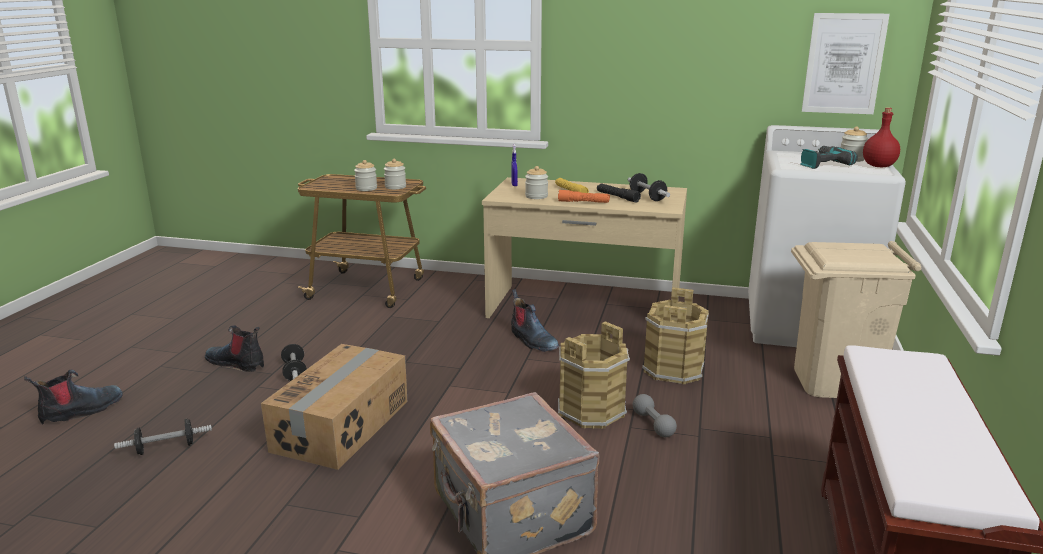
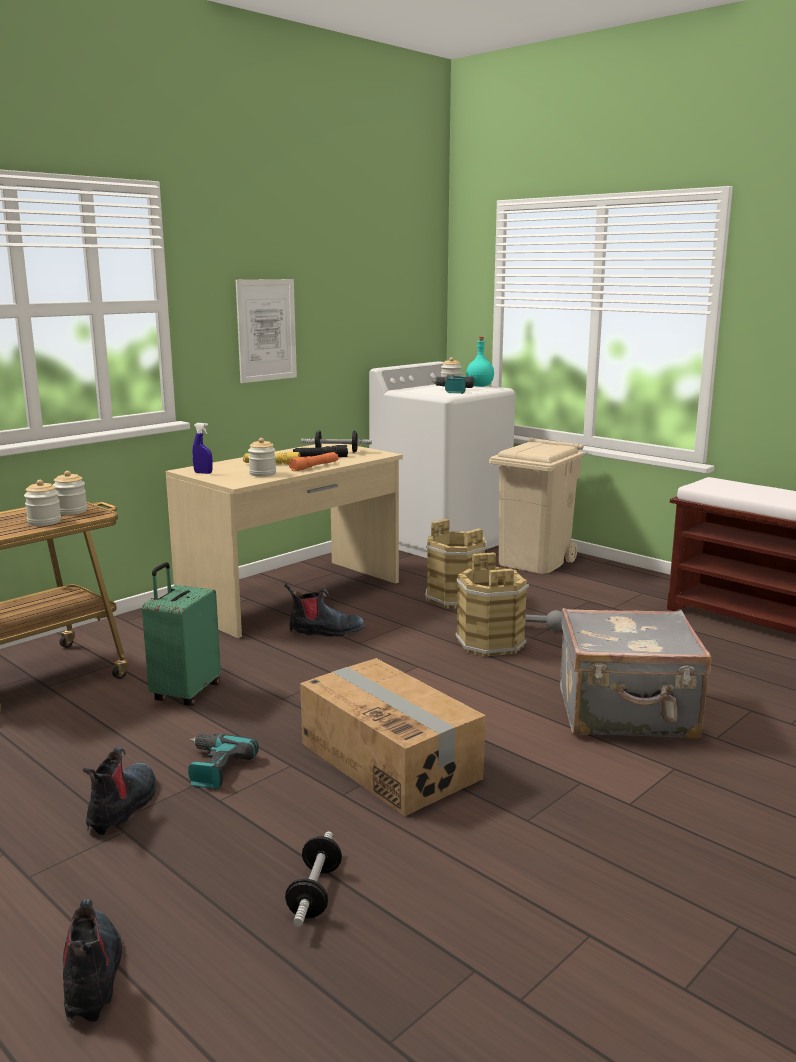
camera: 60 degrees left, 5 degrees down
boot [205,325,264,372] -> boot turned 135 degrees clockwise [83,747,157,835]
dumbbell [281,344,307,381] -> power drill [188,734,259,790]
picture [802,13,890,114] -> picture moved to [236,279,297,383]
red bottle [863,107,900,167] -> turquoise bottle [466,337,494,387]
none -> green suitcase [142,562,221,706]

